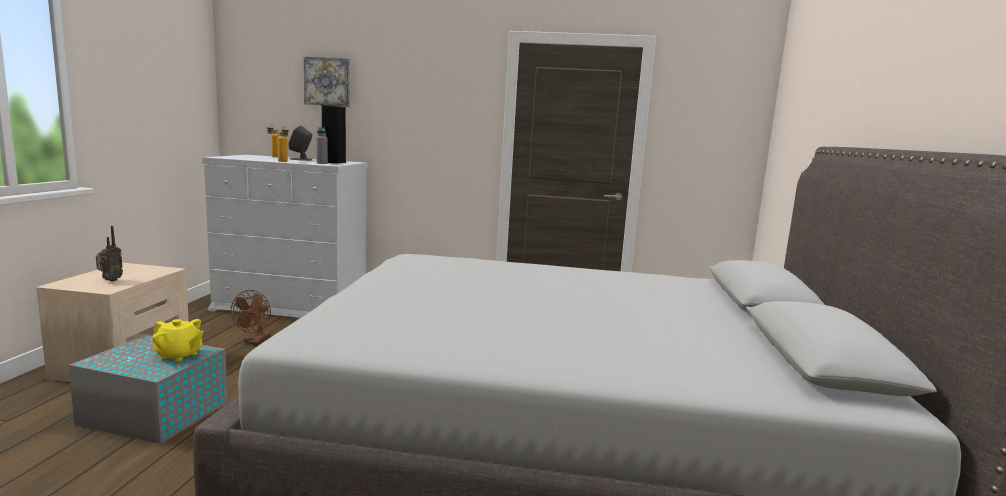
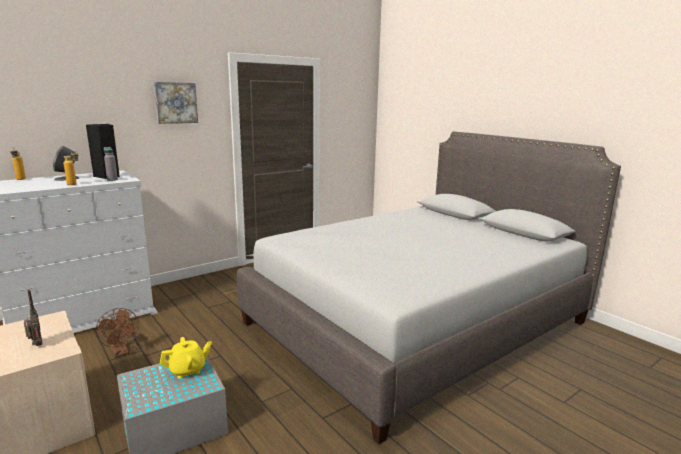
camera: 45 degrees left, 5 degrees up
picture [304,57,350,107] -> picture moved to [154,82,198,124]

